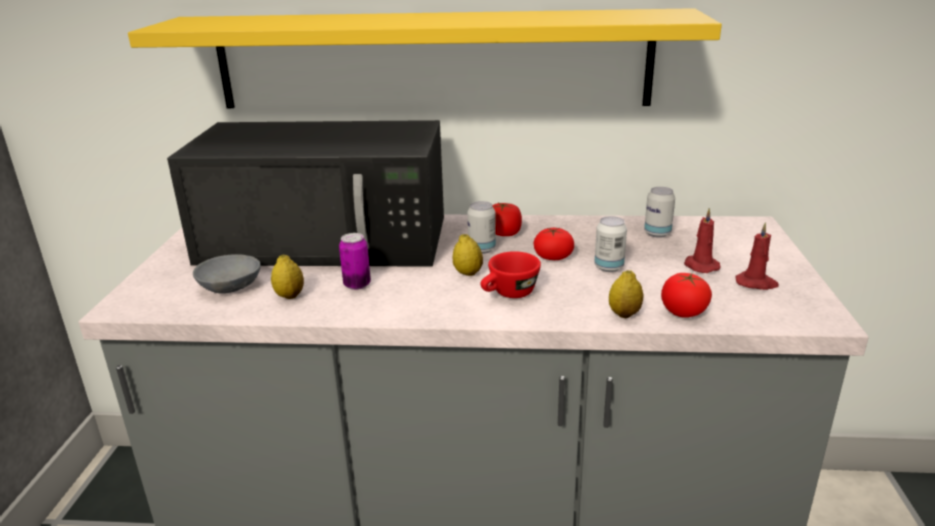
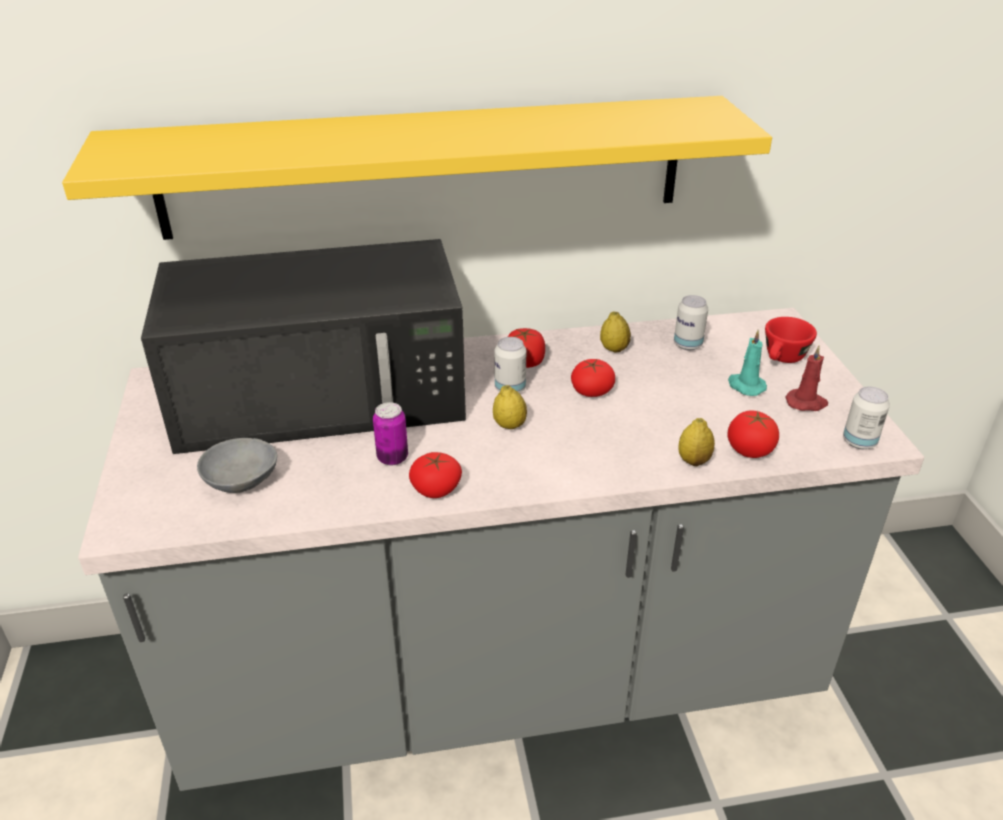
camera: 15 degrees left, 10 degrees up
lemon [271,255,304,299] -> lemon moved to [600,312,631,353]
red cup [480,251,541,298] -> red cup moved to [765,317,817,363]
can [594,216,627,272] -> can moved to [843,386,890,449]
red candle [684,208,721,273] -> turquoise candle [728,330,767,396]
none -> tomato [409,452,462,498]

